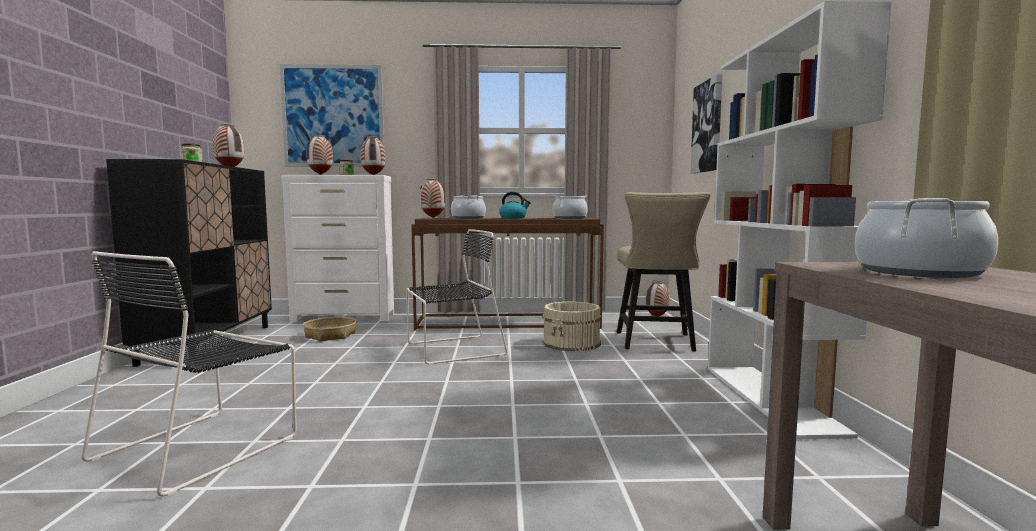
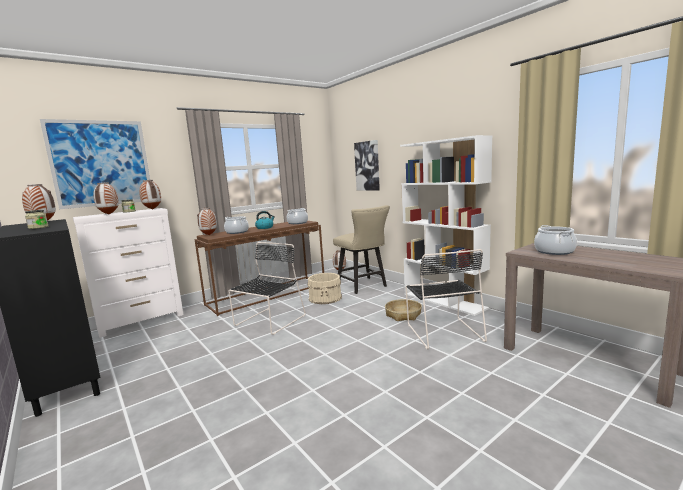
camera: 35 degrees left, 5 degrees up
black chair [81,251,297,496] -> black chair moved to [405,249,487,349]
basket [303,317,357,342] -> basket moved to [385,299,422,321]

